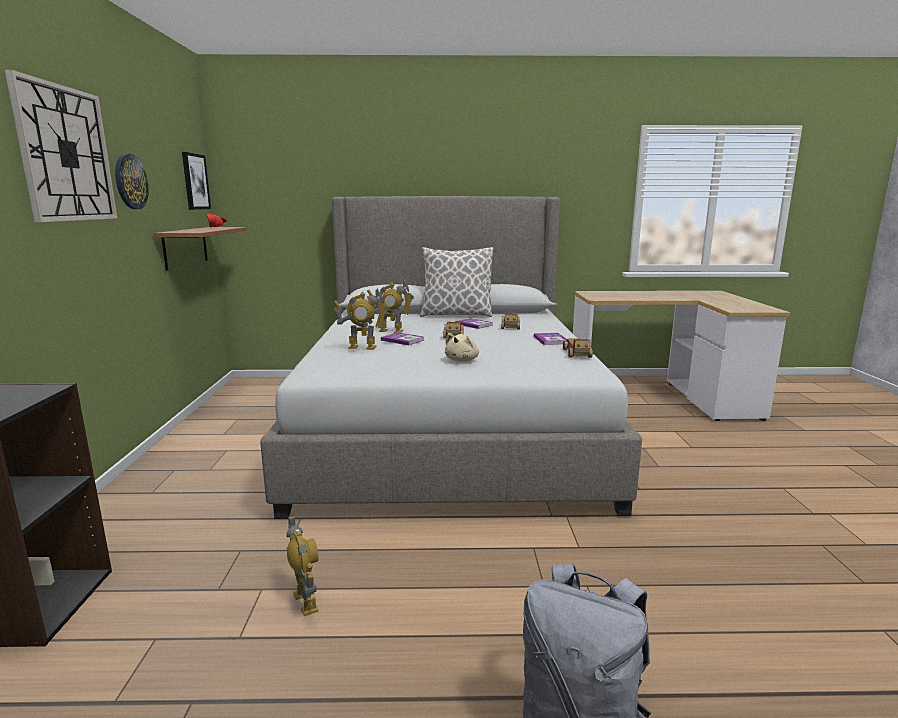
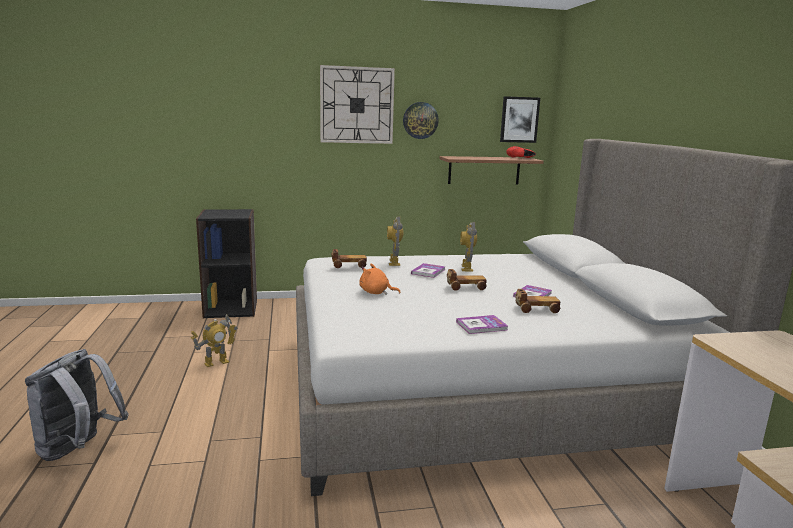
camera: 80 degrees right, 0 degrees up
pillow [420,247,493,317] -> none
beige plush toy [445,333,479,362] -> orange plush toy [359,263,401,295]
toy car [563,338,593,358] -> toy car moved to [331,249,367,268]

